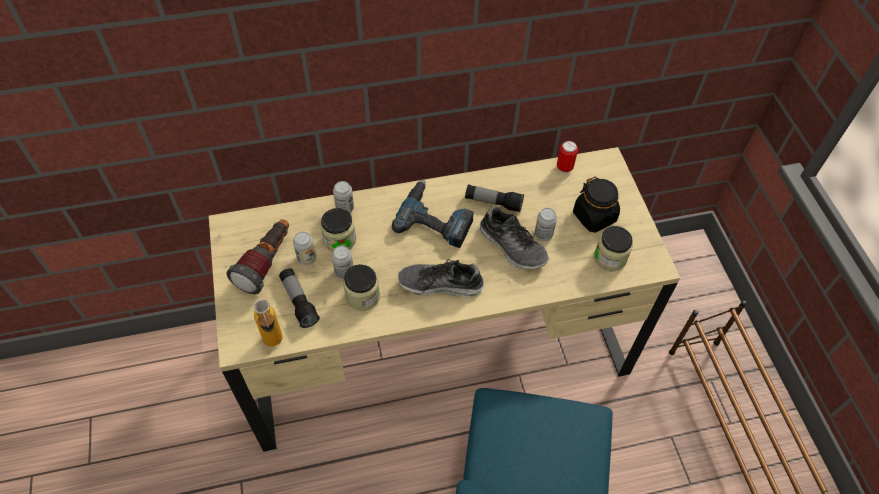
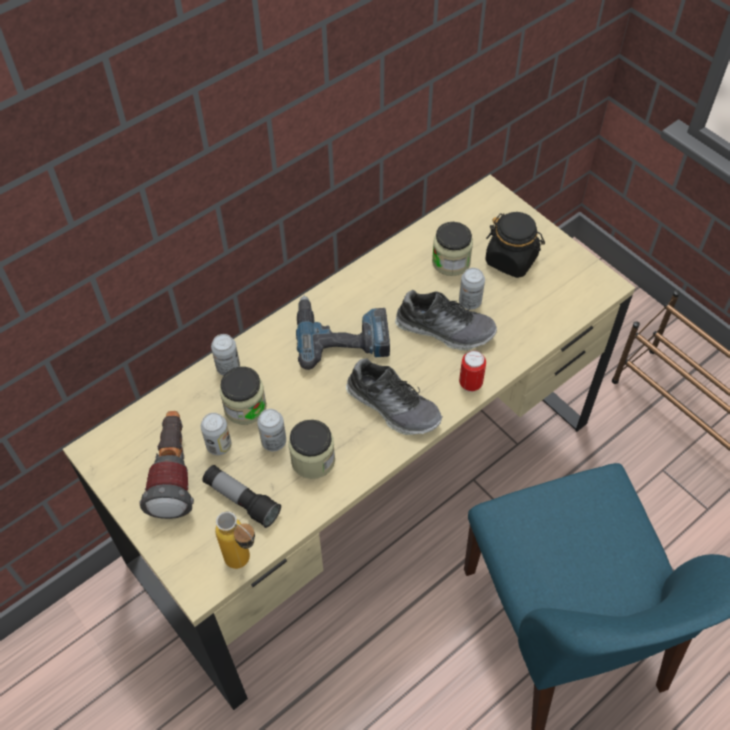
camera: 25 degrees left, 0 degrees up
shoe [398,259,484,298] -> shoe turned 120 degrees counterclockwise [346,358,443,435]
flashlight [465,184,524,213] -> none
can [557,141,578,173] -> can moved to [459,351,486,392]
jar [594,226,633,271] -> jar moved to [432,222,473,276]

